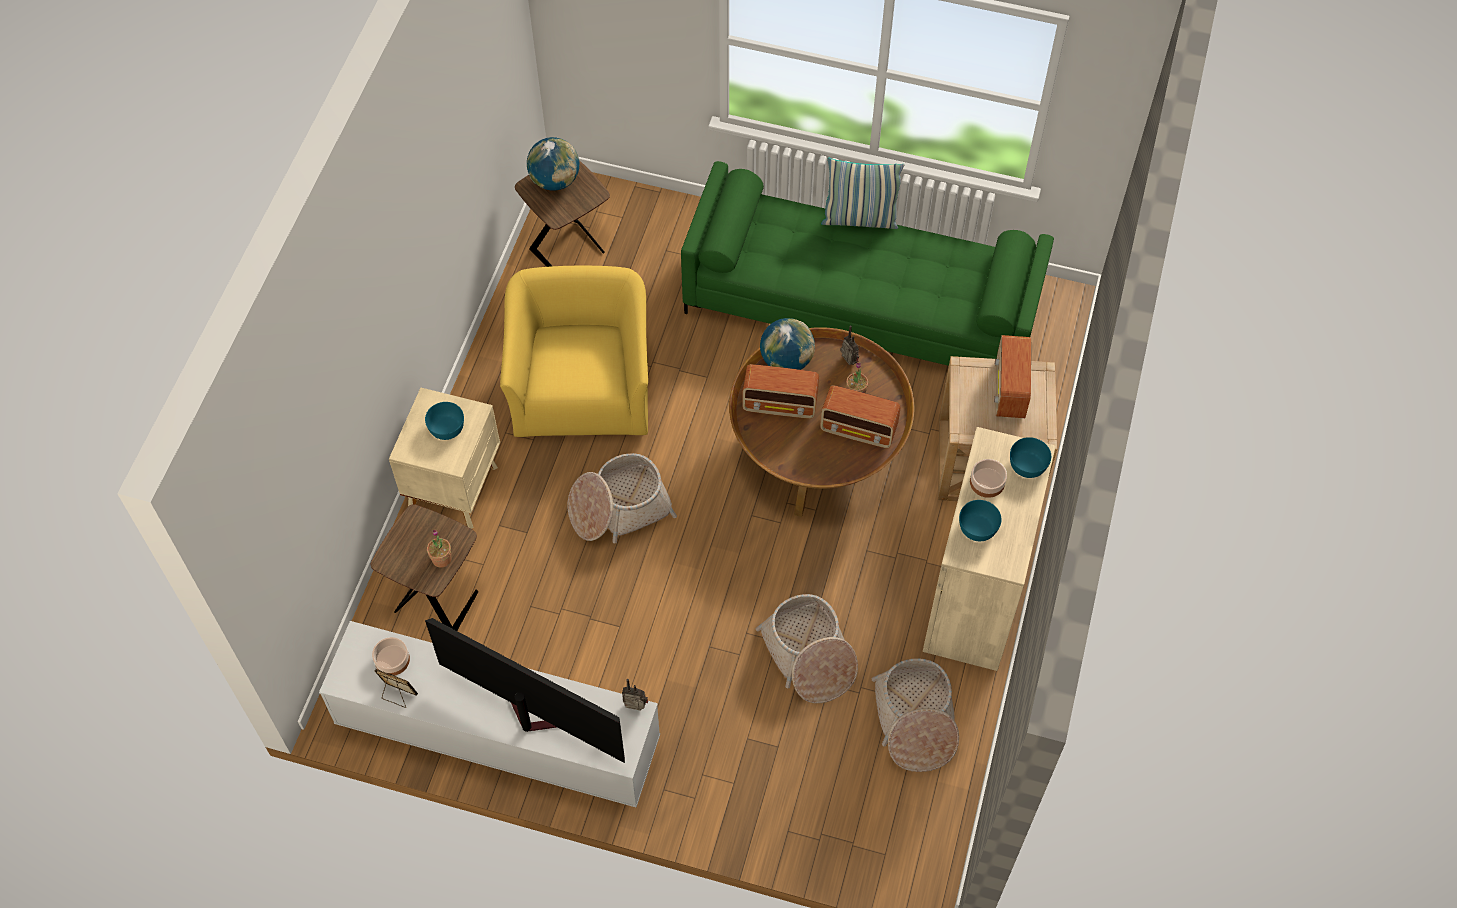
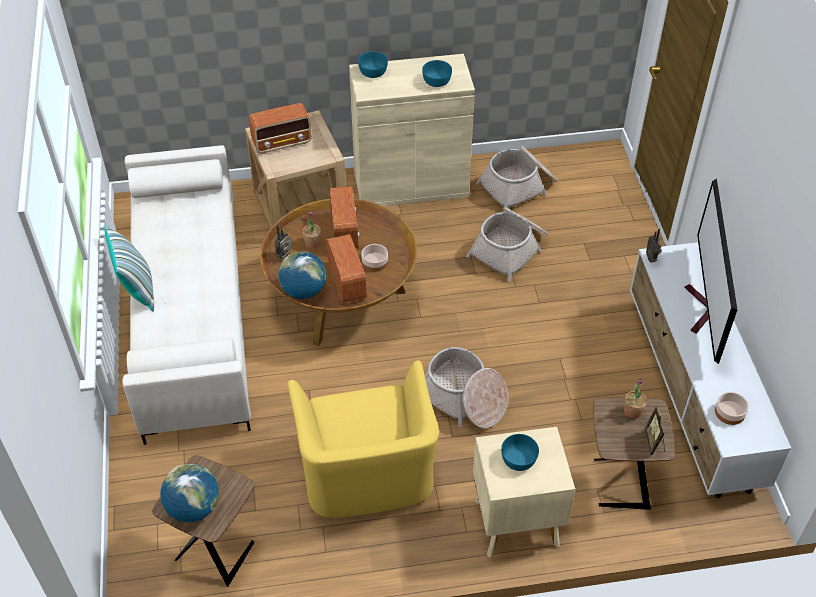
camera: 115 degrees left, 10 degrees down
picture frame [375,669,418,708] -> picture frame moved to [644,406,665,455]
yellow armchair [500,266,648,437] -> yellow armchair turned 75 degrees counterclockwise [288,360,439,518]
green sofa [681,161,1054,366] -> white sofa [122,145,251,445]
bowl [970,459,1007,498] -> bowl moved to [361,244,388,272]

